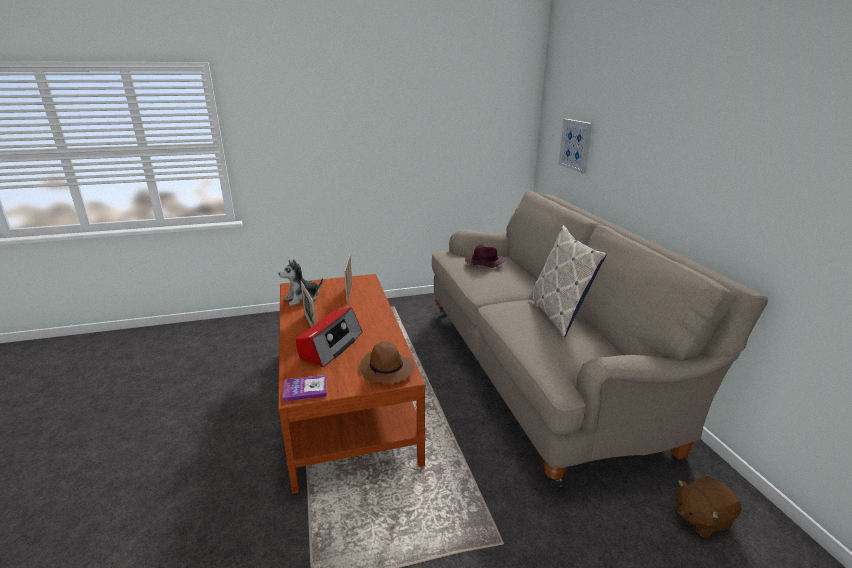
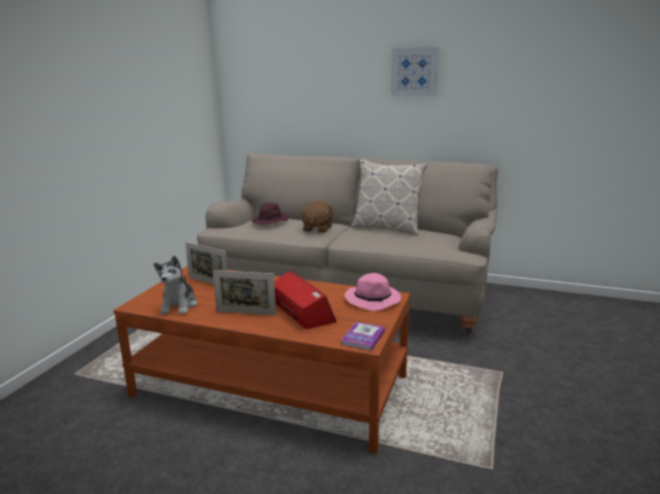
camera: 55 degrees left, 5 degrees down
brown hat [359,341,414,384] -> pink hat [345,273,401,311]
picture [558,119,592,173] -> picture moved to [391,47,439,96]
brown plush toy [675,476,741,538] -> brown plush toy moved to [299,201,333,233]

